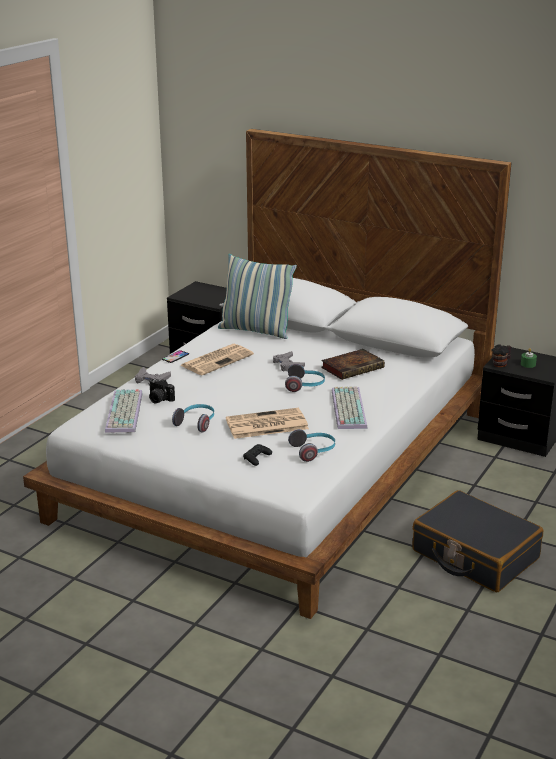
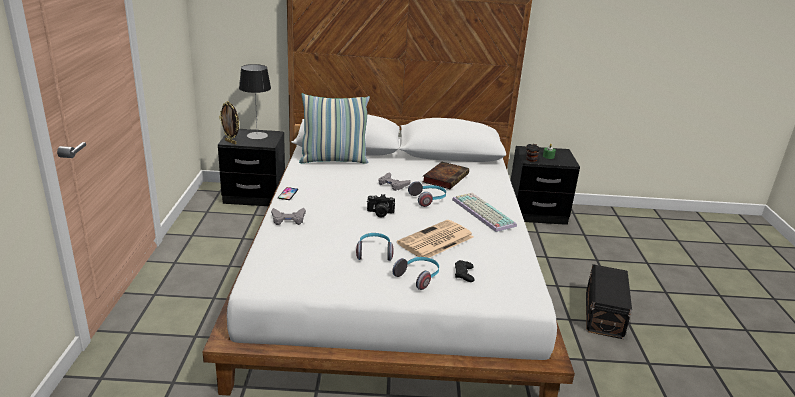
camera: 30 degrees left, 0 degrees up
keyboard [105,389,143,433] -> none
camera [148,379,175,403] -> camera moved to [367,194,395,218]
newspaper [180,344,254,375] -> none
headphones [288,429,335,462] -> headphones moved to [393,257,439,290]
black suitcase [412,490,543,592] -> black storage box [586,264,632,339]
none -> picture frame [219,101,239,144]
none -> table lamp [239,64,271,139]

